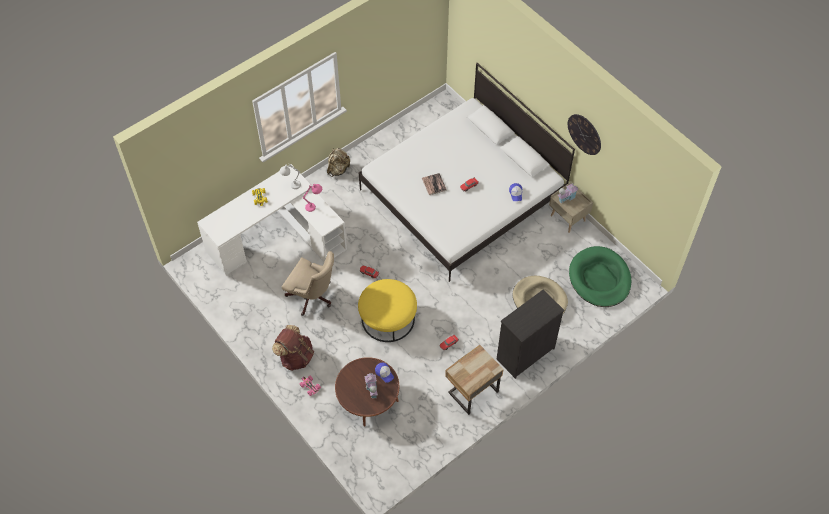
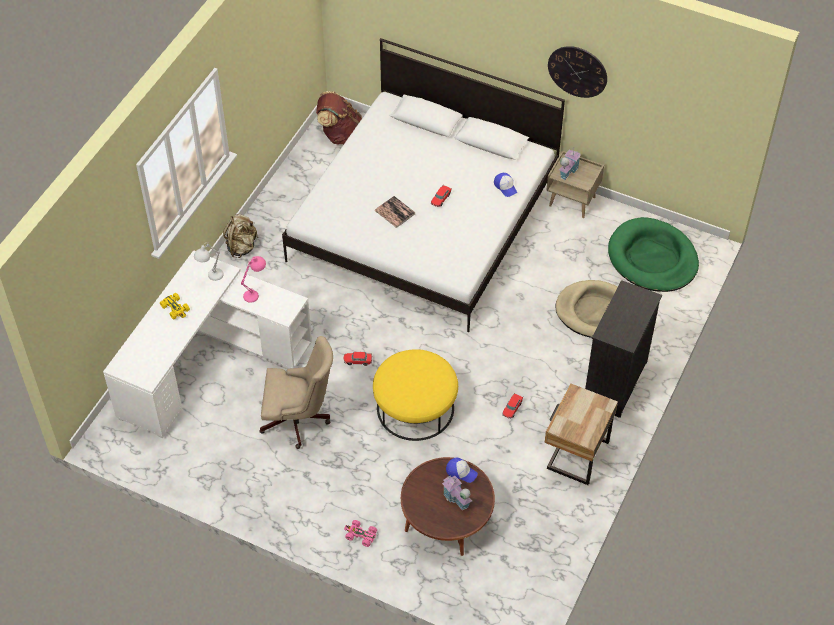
camera: 25 degrees left, 5 degrees down
brown backpack [272,325,314,371] -> brown backpack moved to [316,91,362,144]

